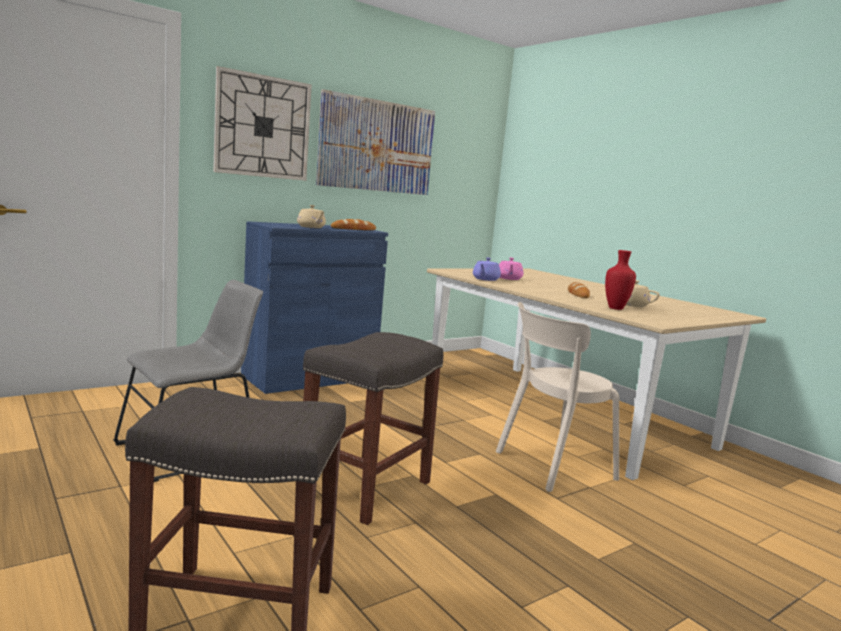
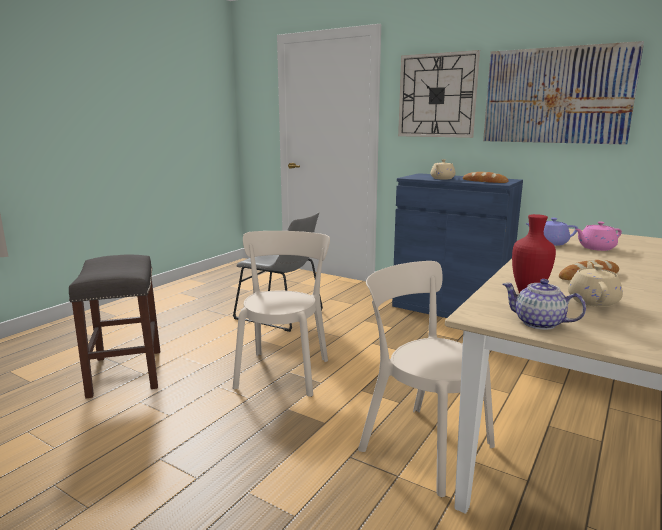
camera: 70 degrees right, 5 degrees up
grey stool [303,332,443,525] -> beige chair [233,231,330,397]
none -> teapot [503,279,586,330]

